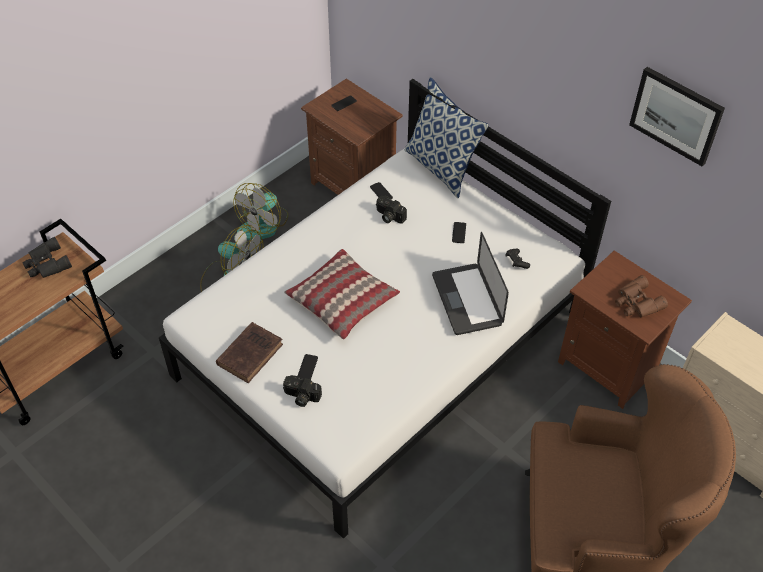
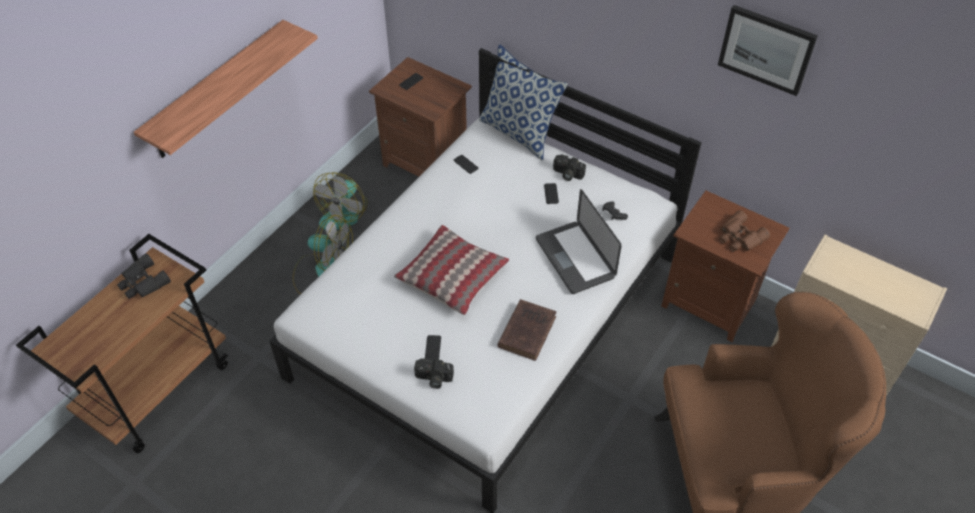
camera: 10 degrees left, 0 degrees up
brown book [216,322,283,383] -> brown book moved to [498,299,556,361]
camera [376,196,407,224] -> camera moved to [553,154,586,181]
none -> shelf [134,20,318,158]

